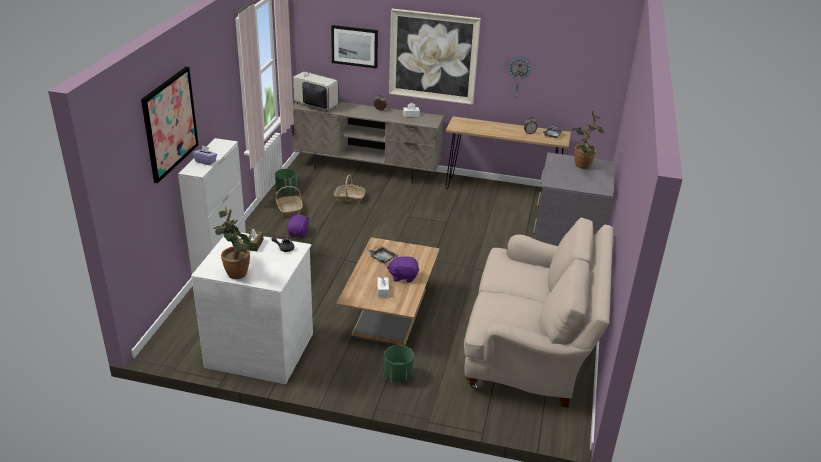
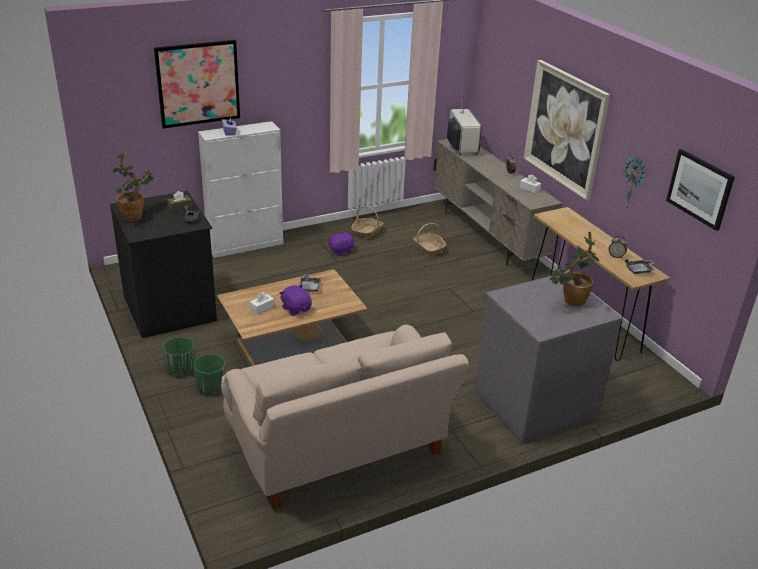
camera: 50 degrees right, 0 degrees up
white dresser [191,232,313,384] -> black dresser [110,191,217,338]
green planter [275,169,297,194] -> green planter moved to [163,337,196,374]
picture [331,25,378,69] -> picture moved to [666,149,735,231]

